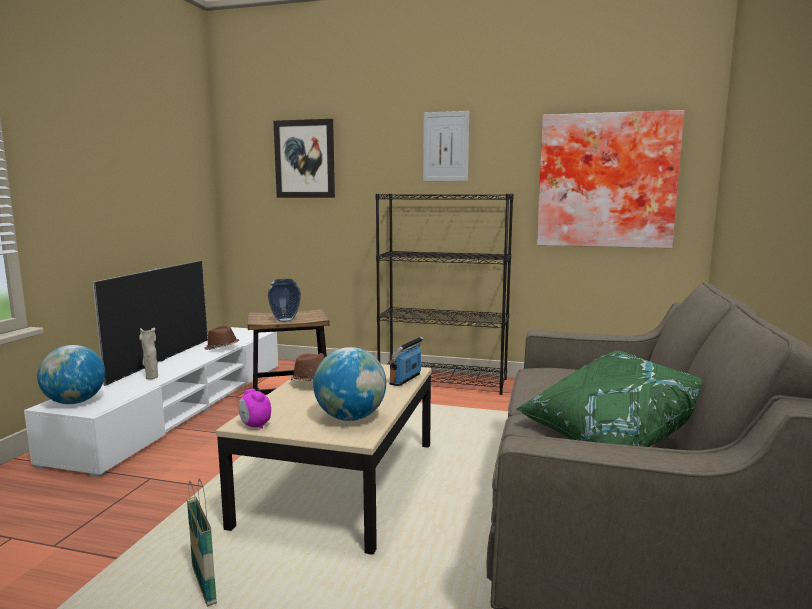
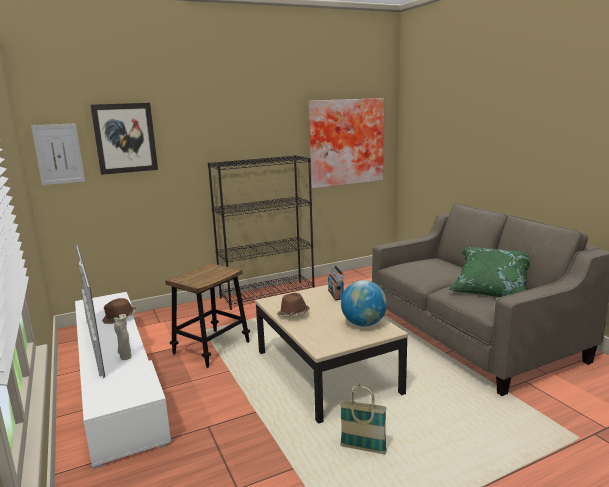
camera: 40 degrees left, 5 degrees up
globe [37,345,105,404] -> none
alarm clock [239,388,271,429] -> none
vase [268,279,301,322] -> none
picture [423,111,469,181] -> picture moved to [31,123,85,185]

